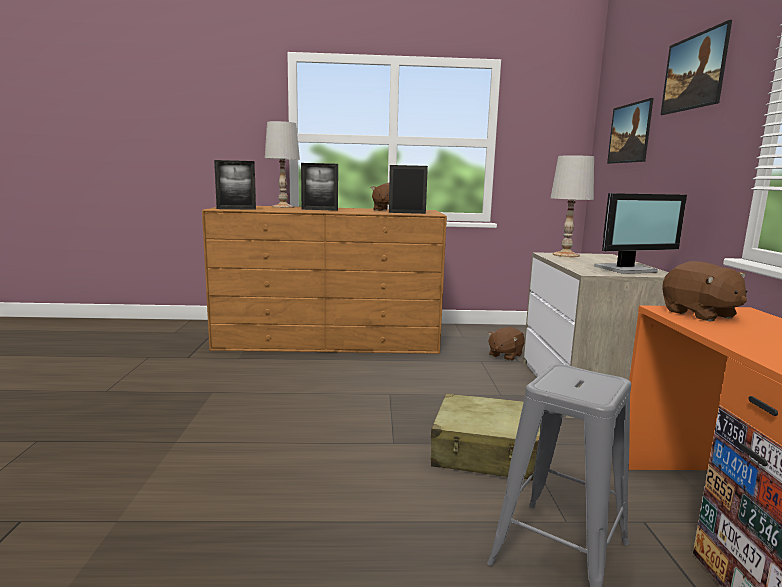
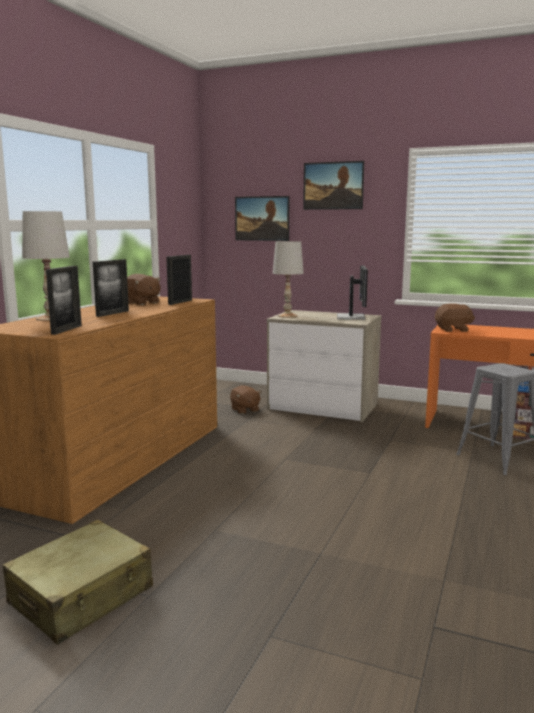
camera: 65 degrees left, 0 degrees up
beige suitcase [431,393,541,481] -> beige suitcase moved to [3,520,153,644]

